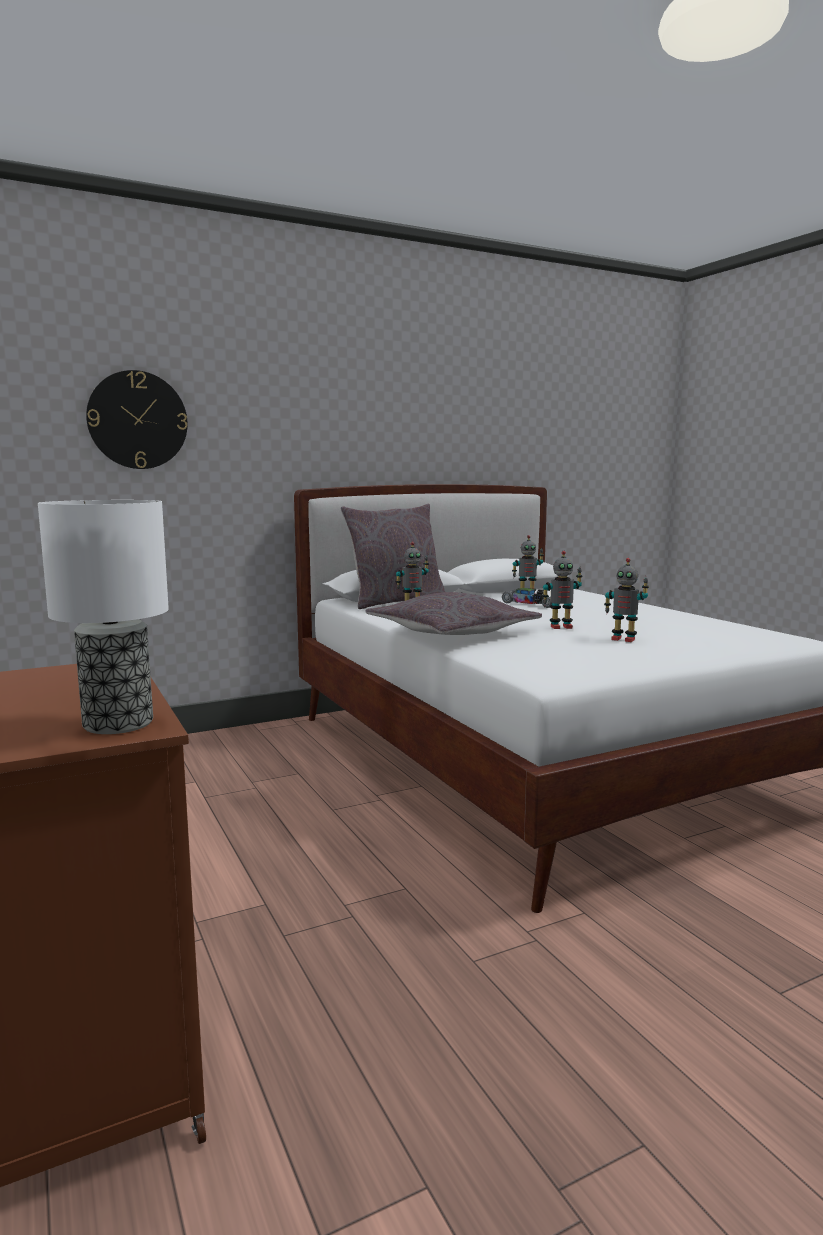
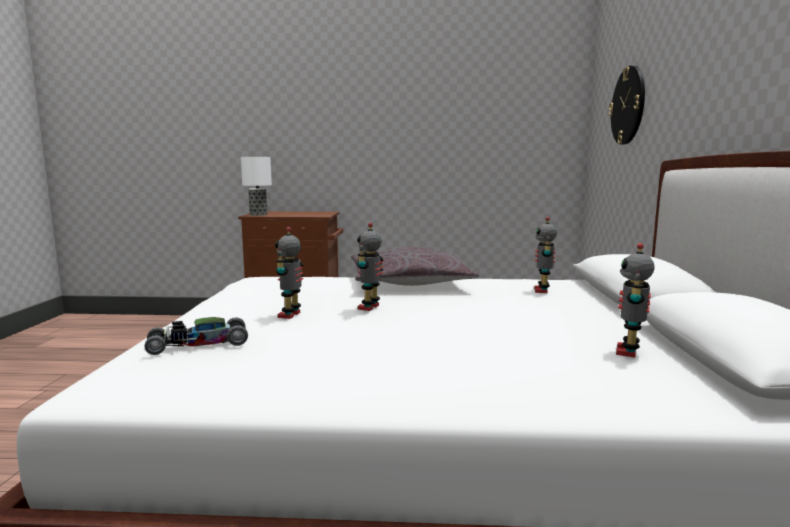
camera: 120 degrees right, 0 degrees up
grey pillow [340,504,445,609] -> none
toy car [502,588,552,608] -> toy car moved to [144,317,248,355]
toy robot [604,558,649,642] -> toy robot turned 45 degrees counterclockwise [275,227,304,319]

